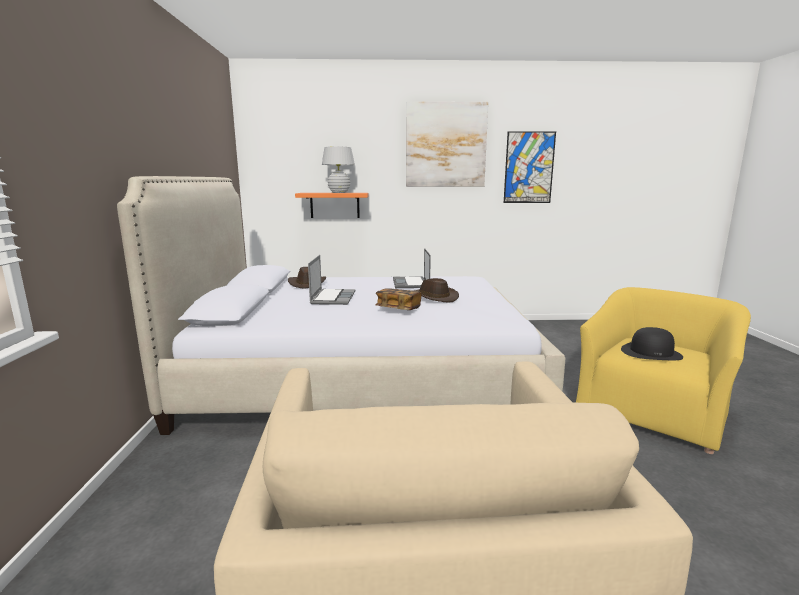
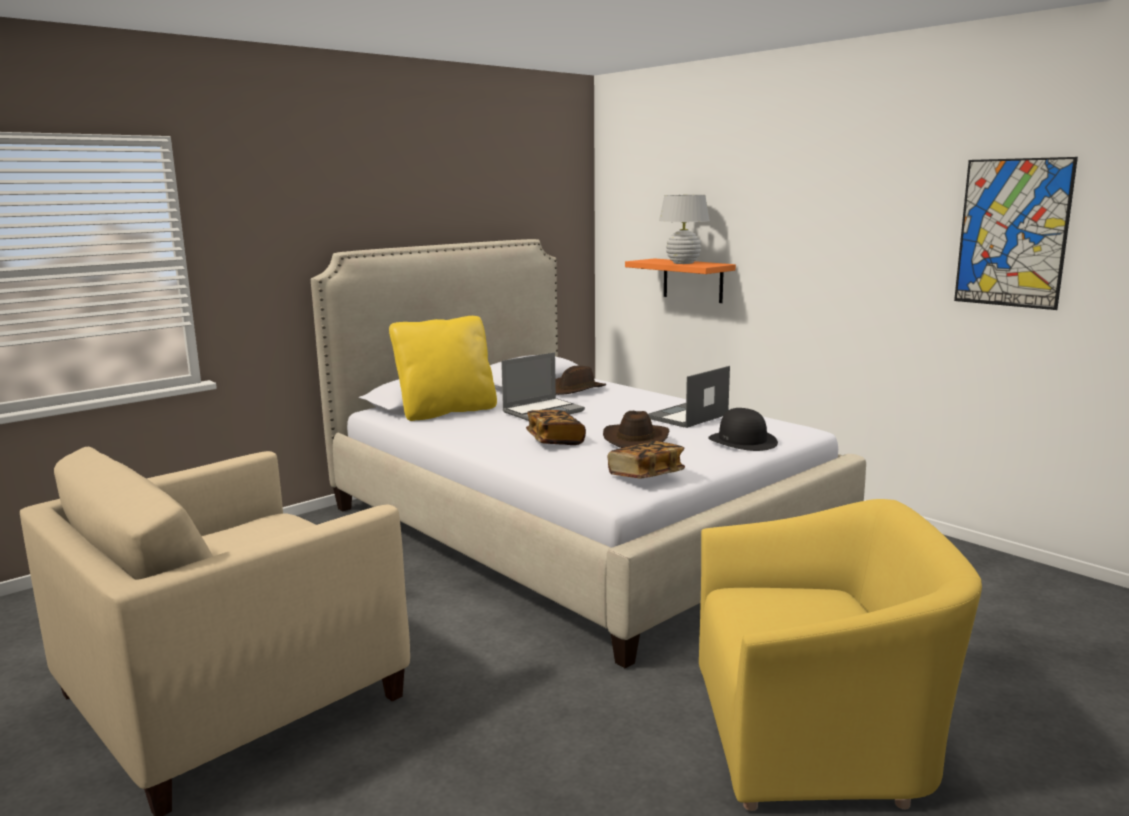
camera: 50 degrees right, 0 degrees up
picture [406,101,488,187] -> none
black hat [621,327,683,360] -> black hat moved to [708,408,778,451]
none -> yellow pillow [389,316,497,421]
none -> book [608,441,685,479]

